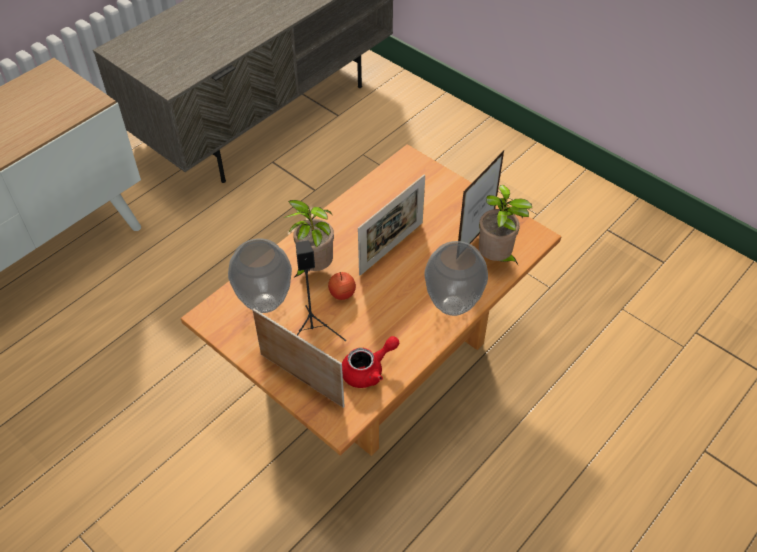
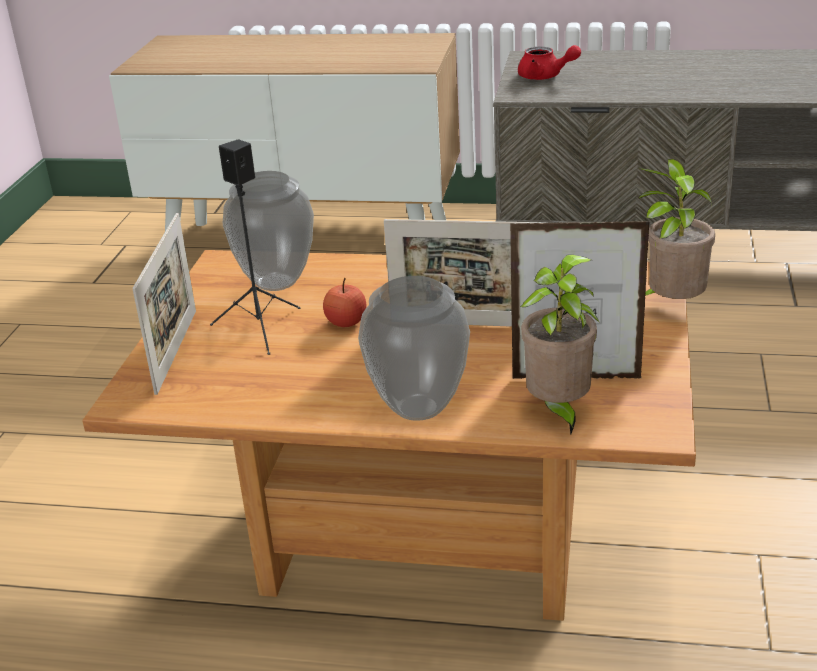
camera: 60 degrees right, 20 degrees down
potted plant [283,200,334,277] -> potted plant moved to [639,159,715,299]
red teapot [342,336,399,388] -> red teapot moved to [518,45,581,80]

